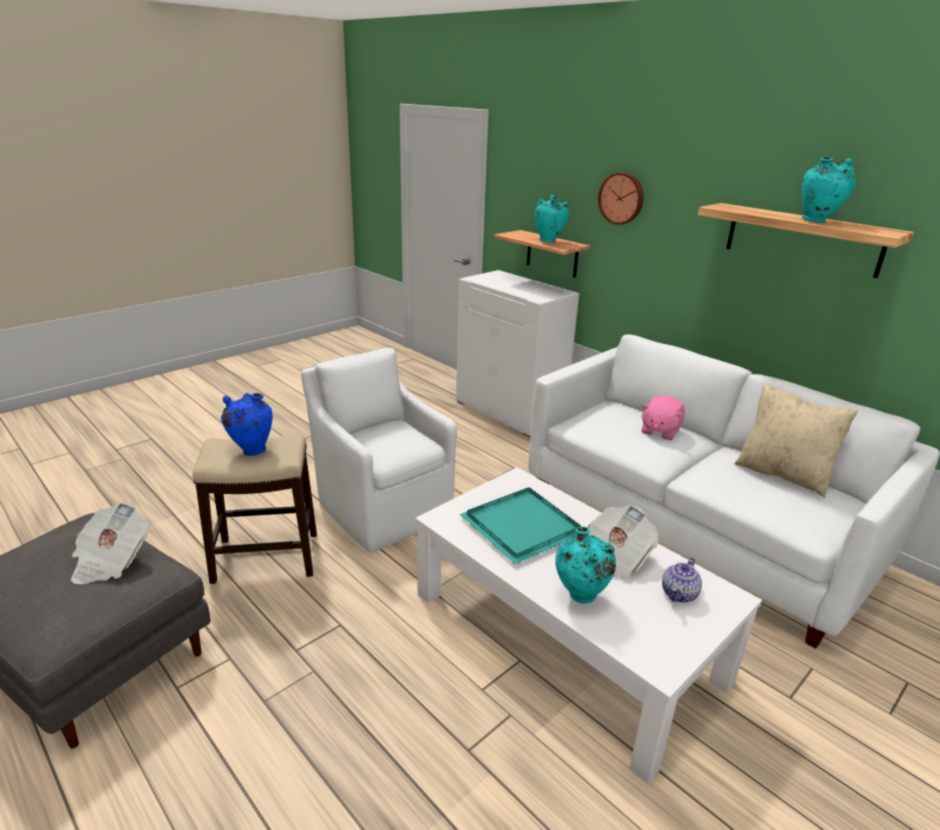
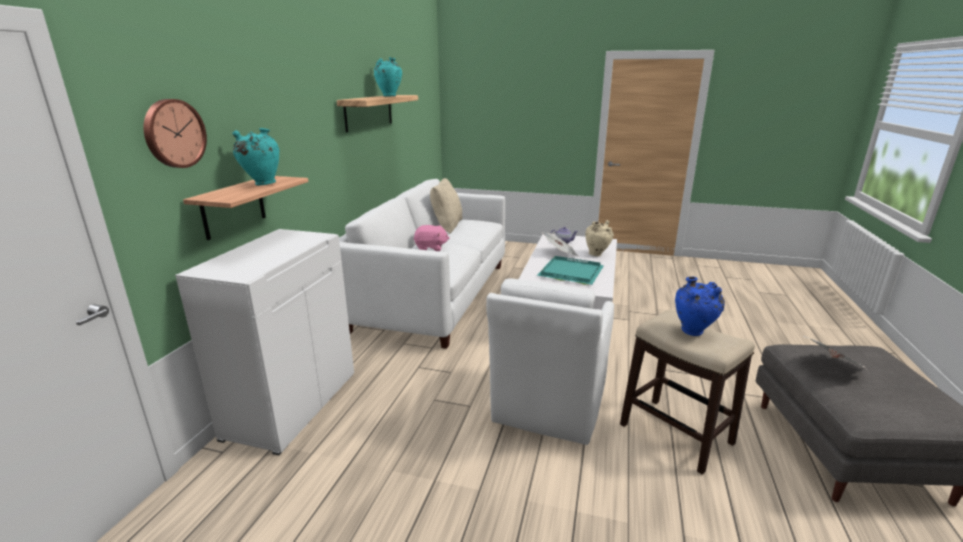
camera: 120 degrees left, 5 degrees down
turquoise vase [555,527,616,604] -> beige vase [585,220,614,256]
wall clock [598,172,644,225] -> wall clock moved to [144,99,207,168]

